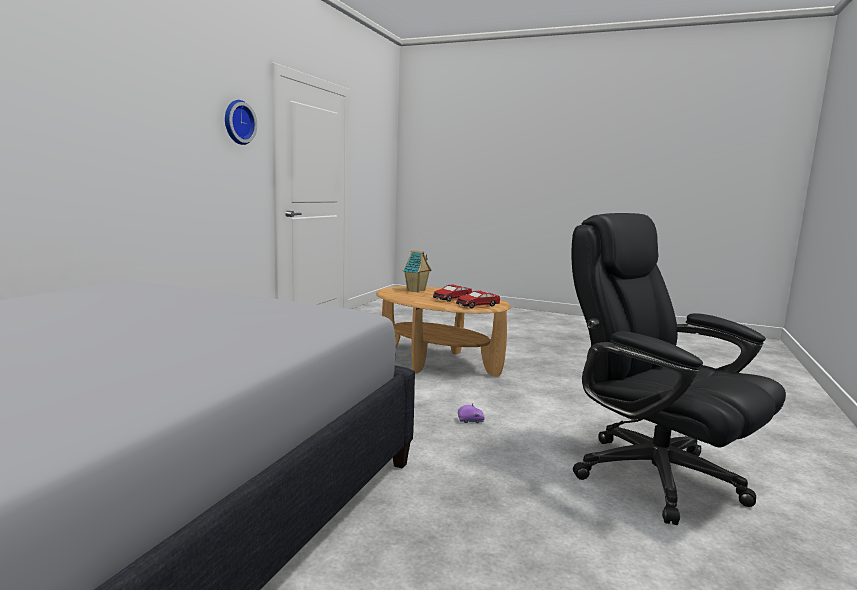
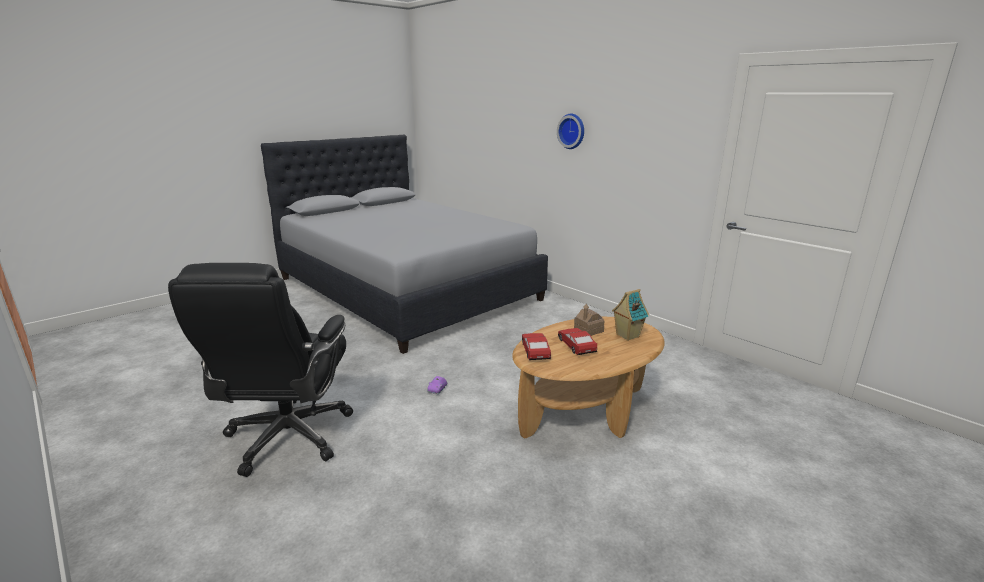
camera: 115 degrees right, 10 degrees up
wall clock [225,100,257,145] -> wall clock moved to [557,114,584,149]
black office chair [572,213,786,525] -> black office chair turned 105 degrees clockwise [168,263,353,477]
none -> toy house [574,304,604,336]

